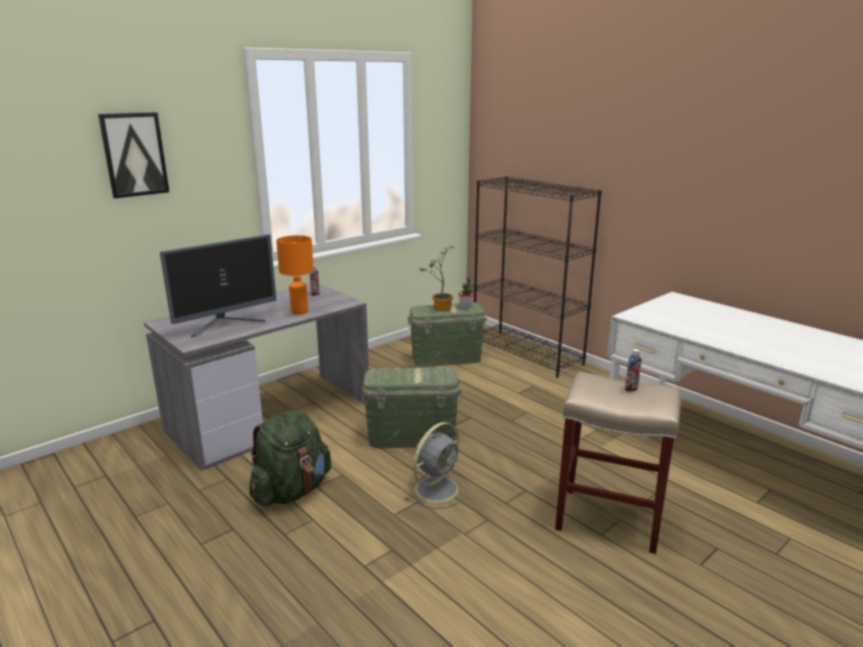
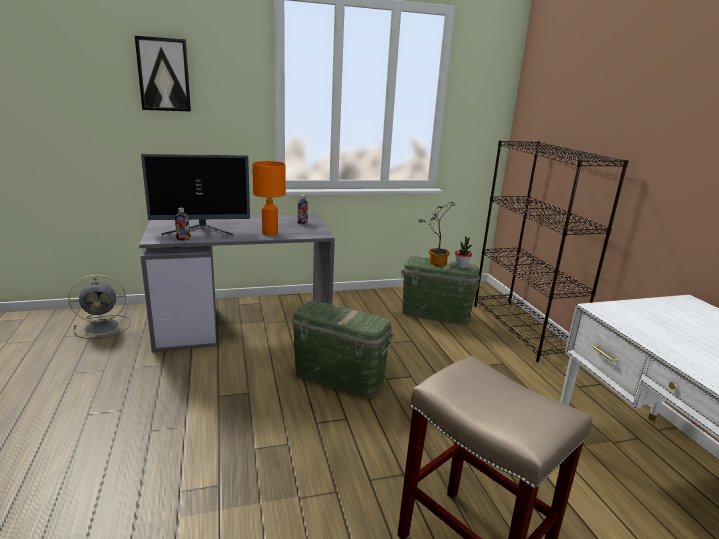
camera: 25 degrees right, 0 degrees up
green backpack [249,410,331,506] -> none
grey fan [405,422,469,509] -> grey fan moved to [68,274,130,339]
bottle [625,349,642,392] -> bottle moved to [175,208,191,240]

